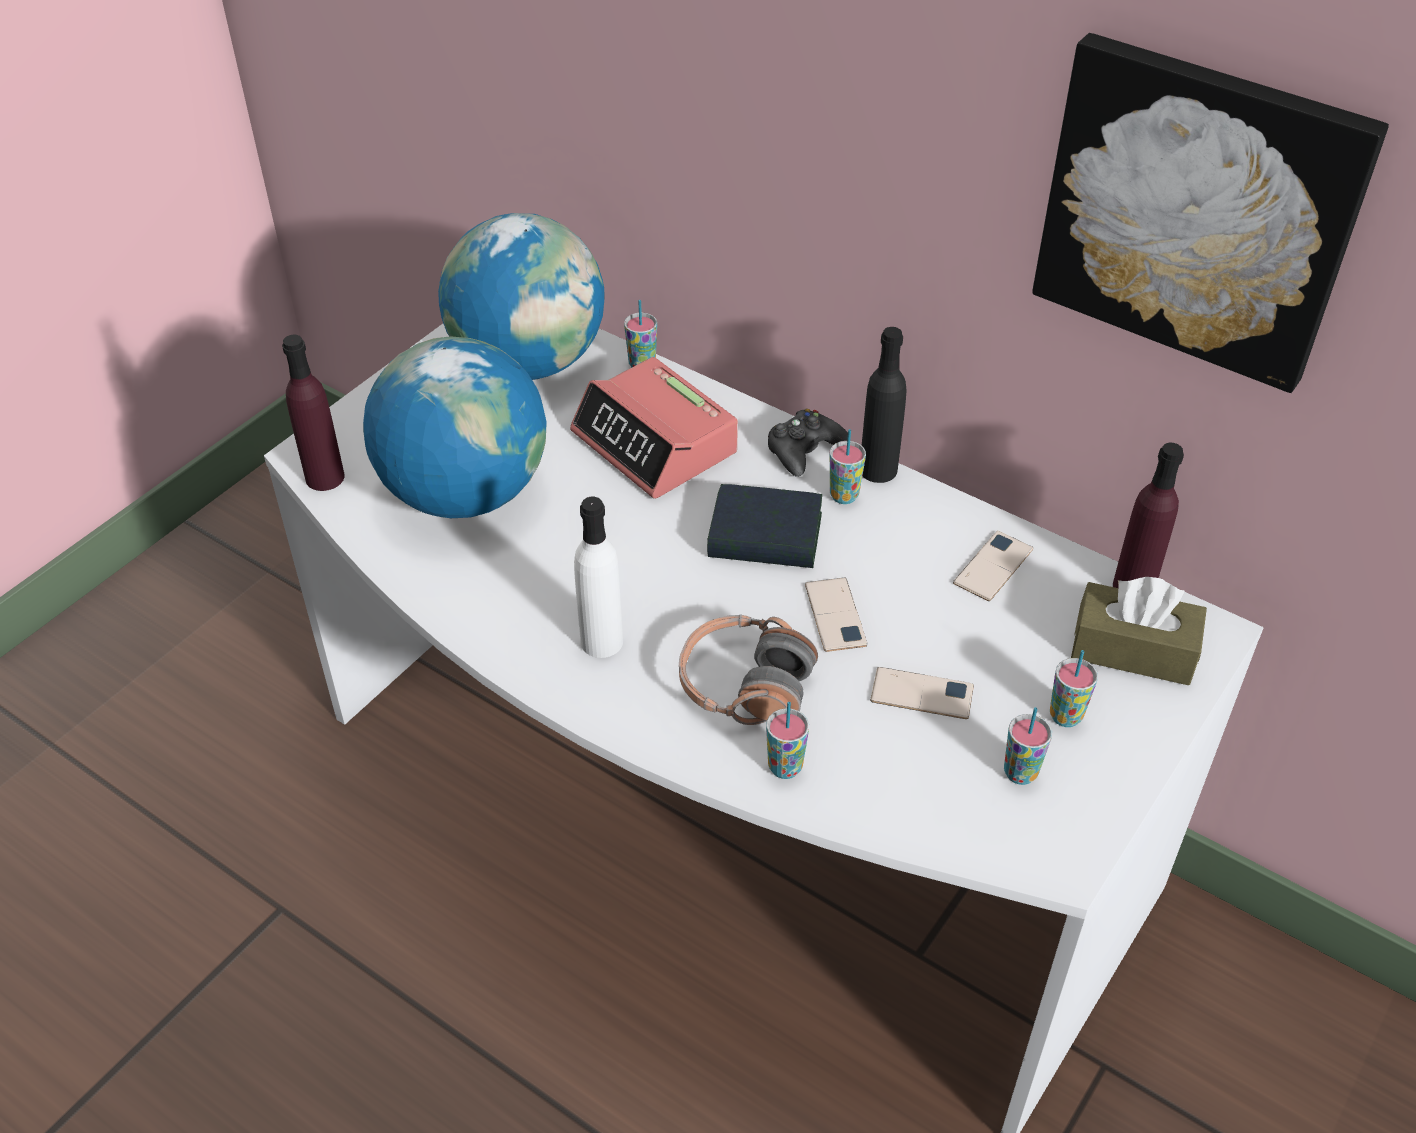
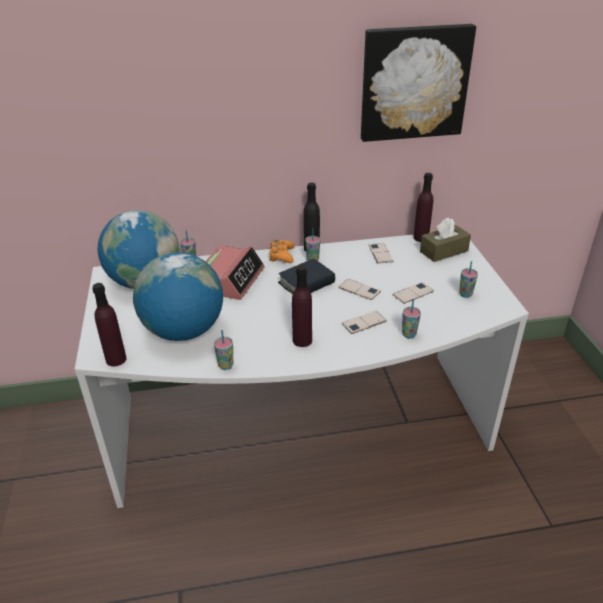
camera: 45 degrees left, 10 degrees down
alarm clock [570,357,738,499] -> alarm clock turned 75 degrees counterclockwise [205,245,265,300]
white bottle [574,497,623,658] -> purple bottle [292,265,312,347]
headphones [679,614,818,725] -> phone [342,311,387,334]
black game controller [768,409,848,477] -> orange game controller [269,240,295,263]
cup [1050,650,1098,727] -> cup moved to [214,330,234,370]

